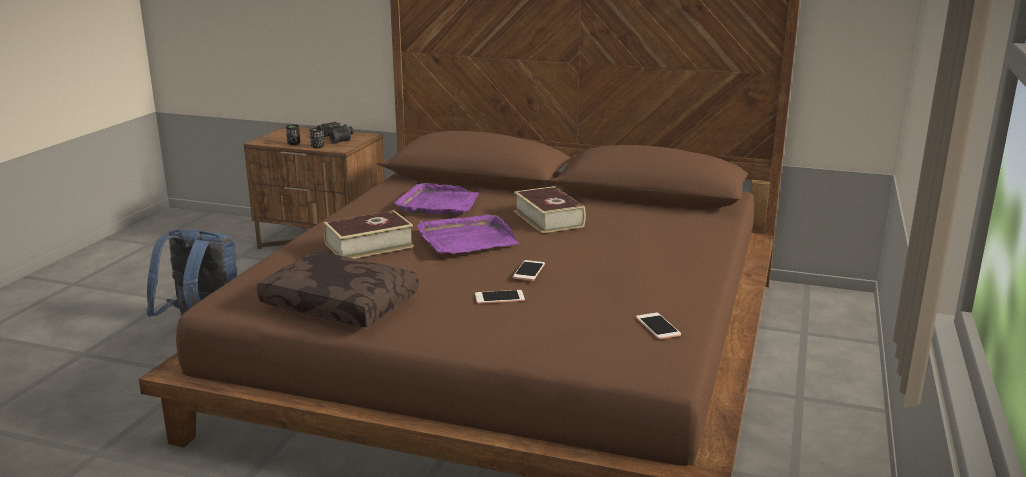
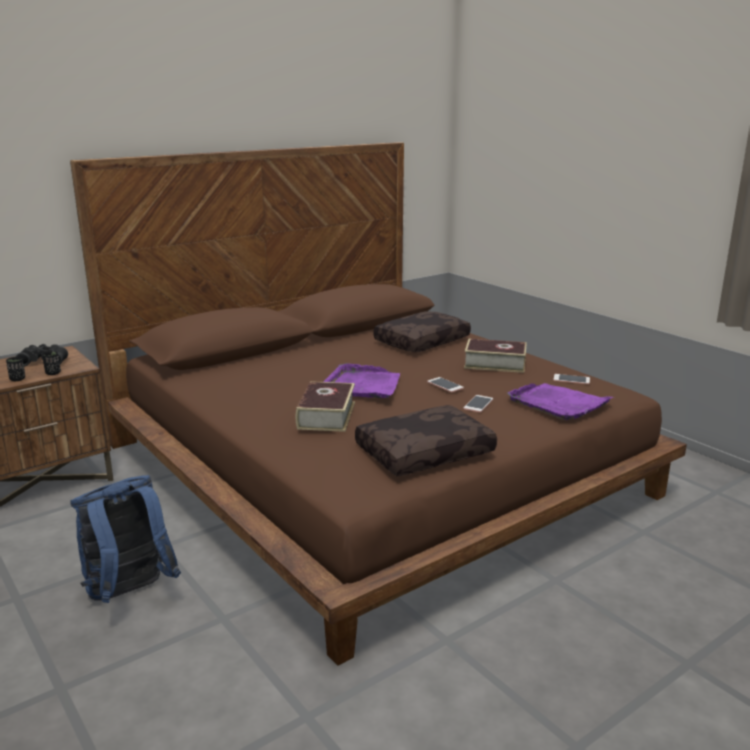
camera: 55 degrees left, 0 degrees up
purple tray [394,183,479,215] -> purple tray moved to [507,383,613,420]
book [514,186,586,233] -> book moved to [464,339,527,373]
none -> brown pillow [373,311,471,352]

